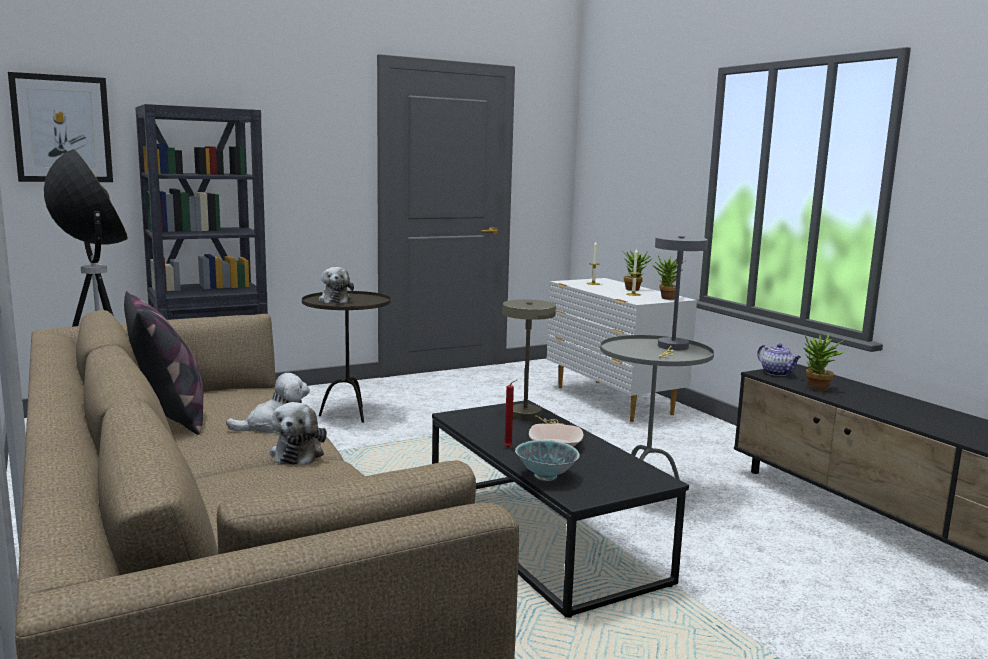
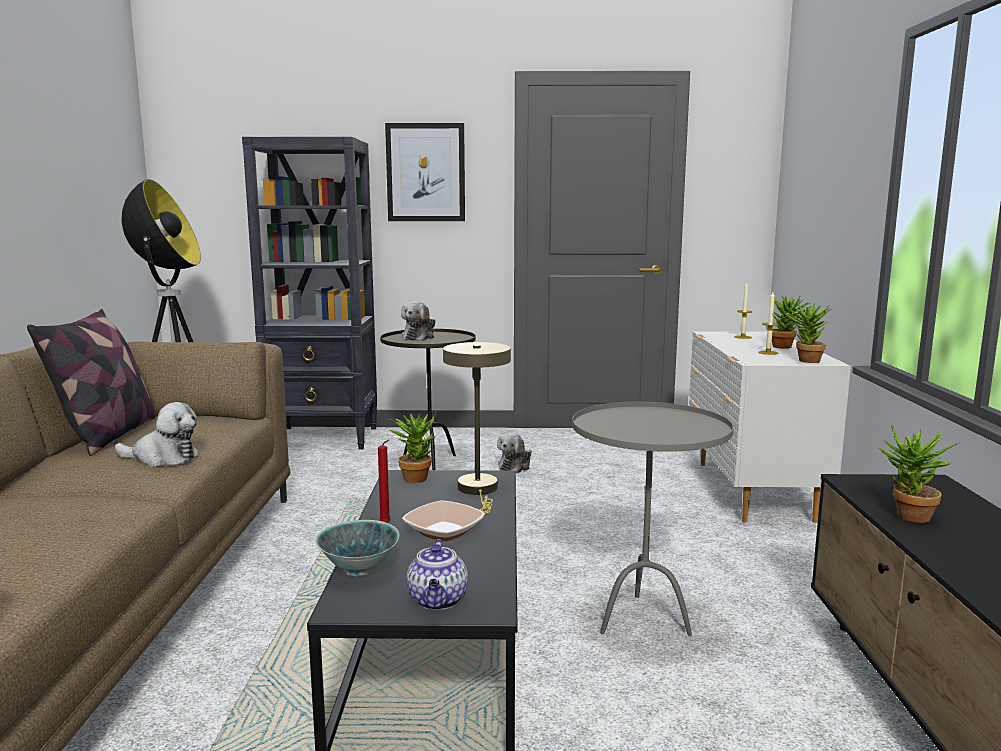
camera: 30 degrees right, 0 degrees up
picture [8,72,113,182] -> picture moved to [385,123,465,221]
plush toy [270,402,327,465] -> plush toy moved to [497,433,532,473]
grey table lamp [655,236,708,358] -> none
teapot [757,343,801,376] -> teapot moved to [407,539,468,610]
none -> potted plant [388,410,437,483]

